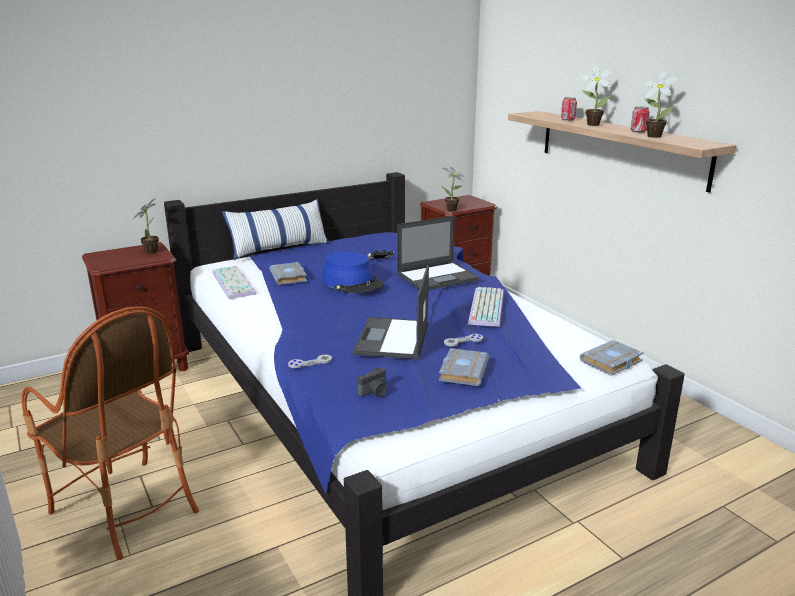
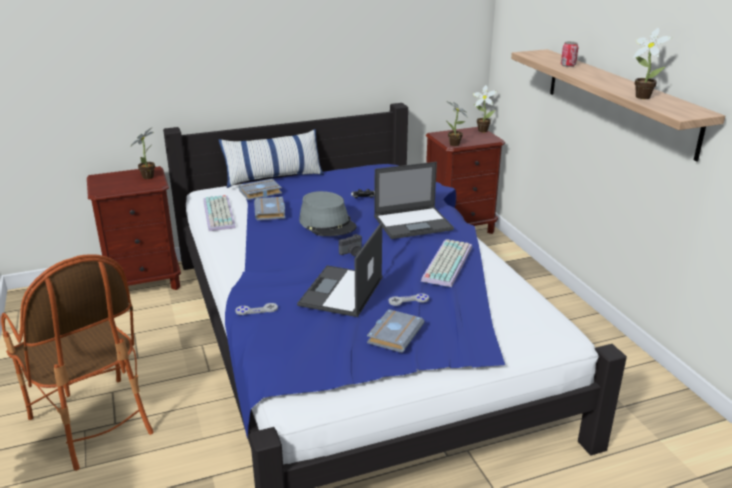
camera: 10 degrees right, 5 degrees up
blue hat [322,252,384,293] -> grey hat [299,191,357,236]
camera [357,367,387,397] -> camera moved to [339,234,362,256]
potted plant [580,65,613,126] -> potted plant moved to [473,85,497,132]
grey book [580,340,644,376] -> grey book moved to [238,179,282,200]
can [631,107,650,133] -> none

